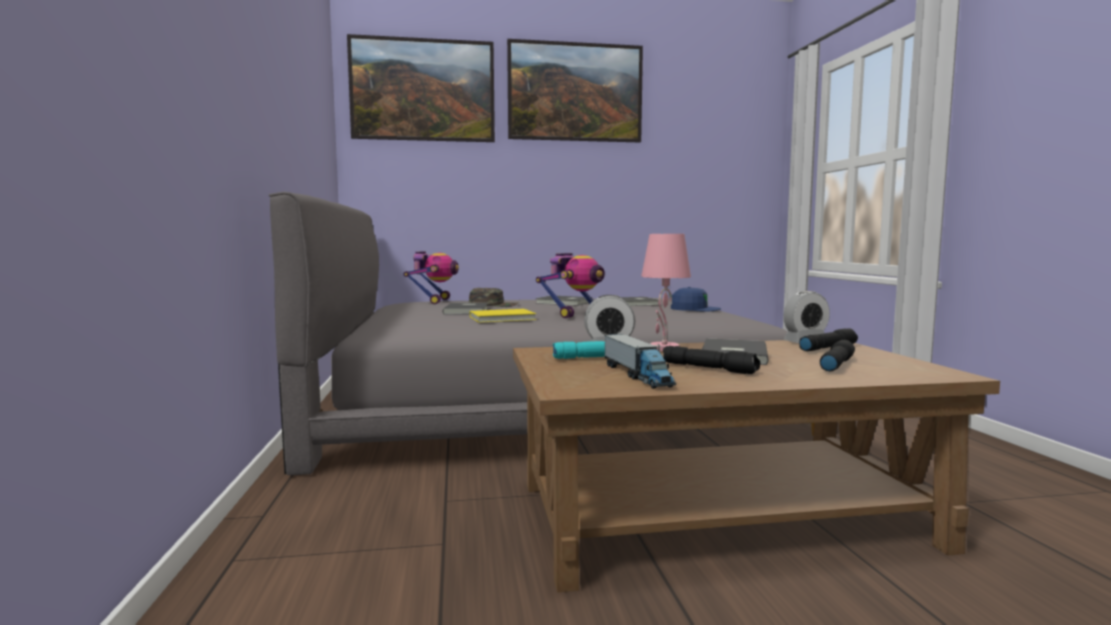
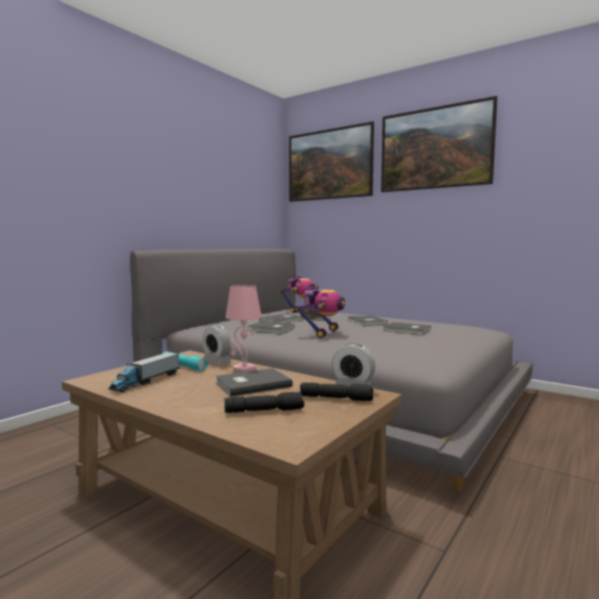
camera: 45 degrees right, 0 degrees up
yellow book [470,309,536,323] -> grey book [247,321,295,334]
toy robot [536,253,605,318] -> toy robot turned 60 degrees counterclockwise [294,287,345,338]
black flashlight [663,346,760,374] -> none
blue cap [671,287,721,312] -> none

